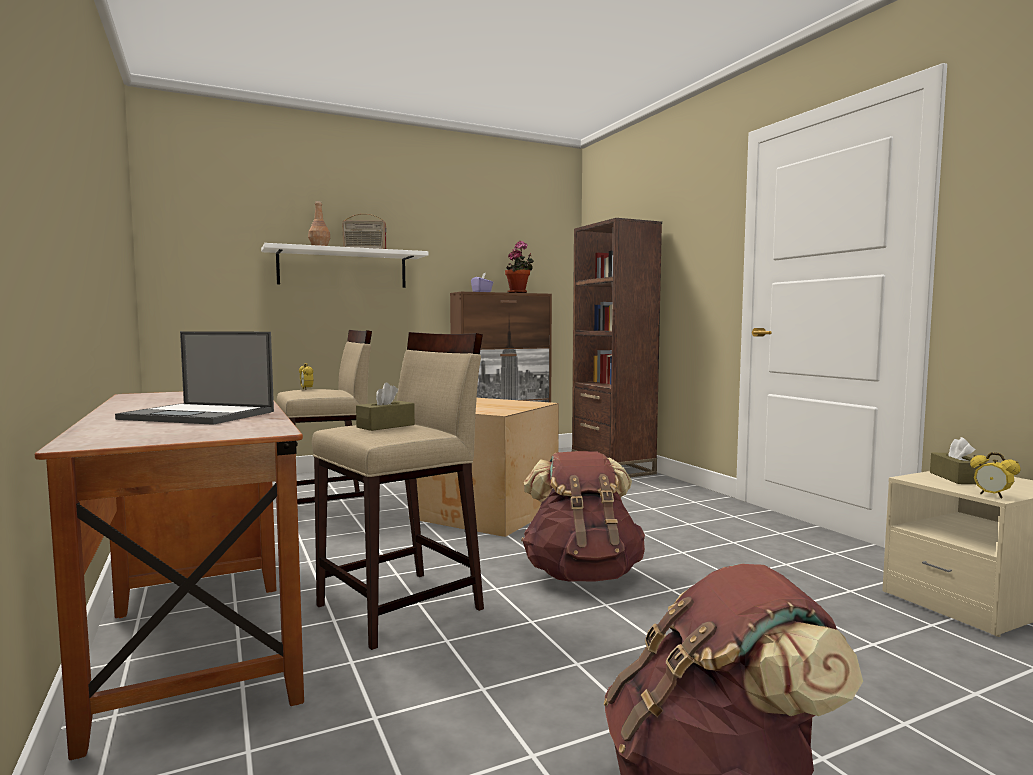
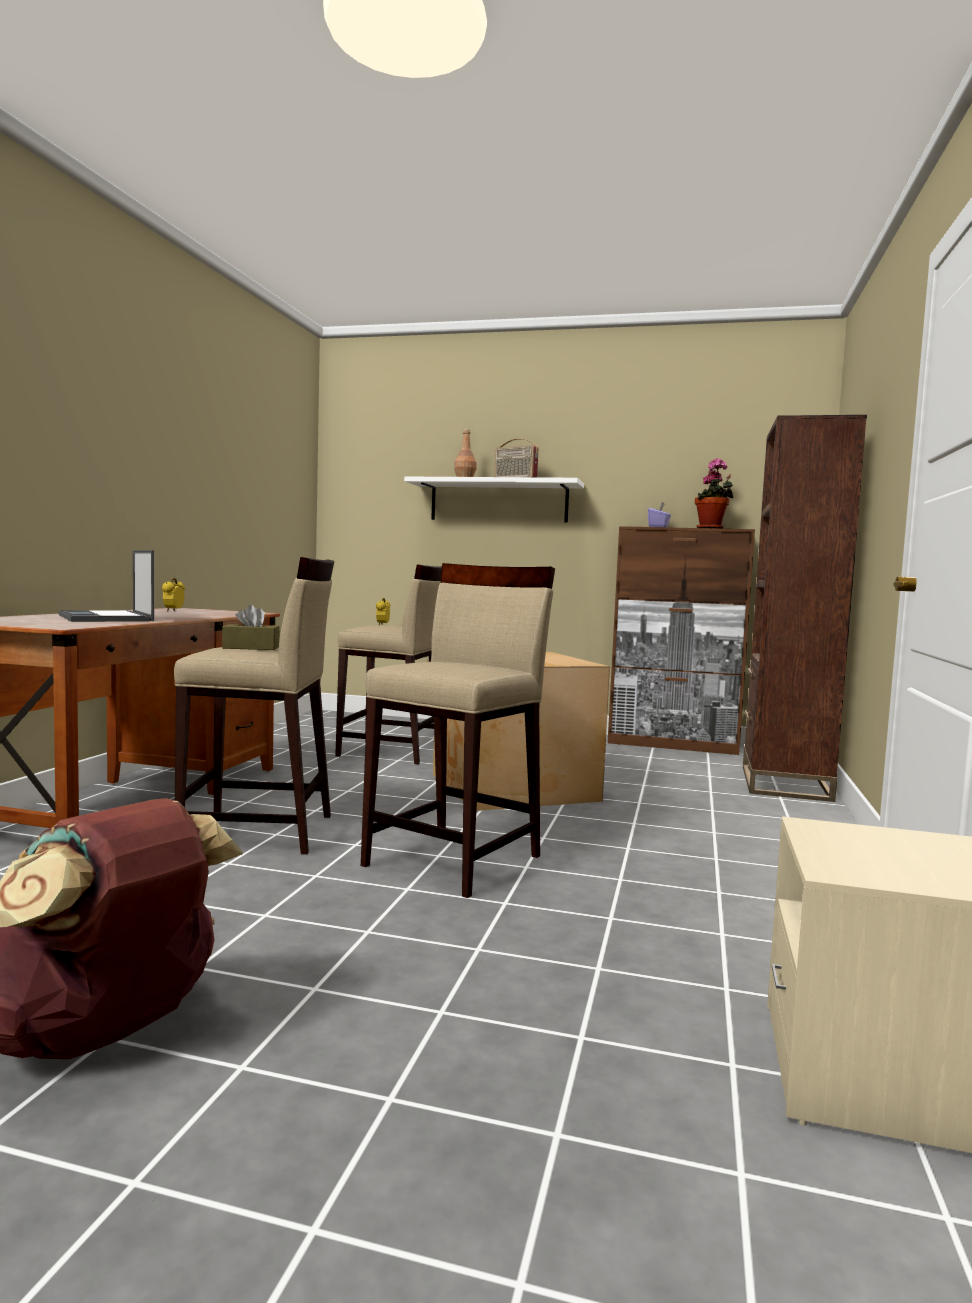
camera: 40 degrees right, 0 degrees up
brown backpack [521,451,645,581] -> beige stool [361,563,555,898]
brown tissue box [930,437,987,484] -> none
alarm clock [970,452,1021,498] -> alarm clock moved to [162,578,185,612]

